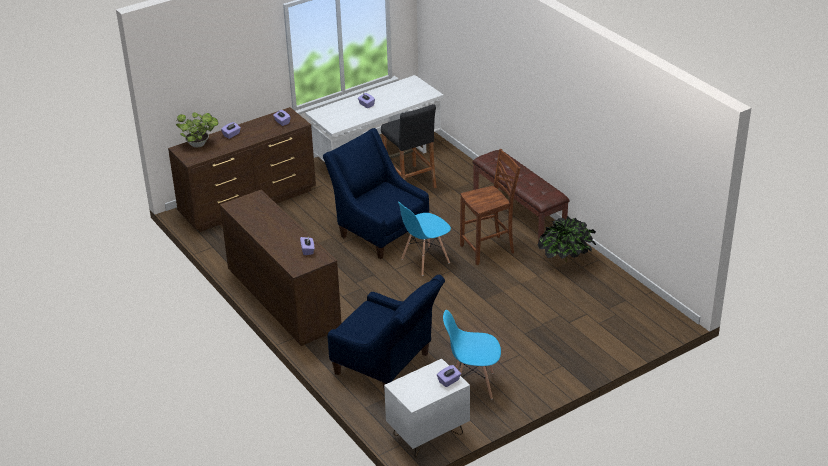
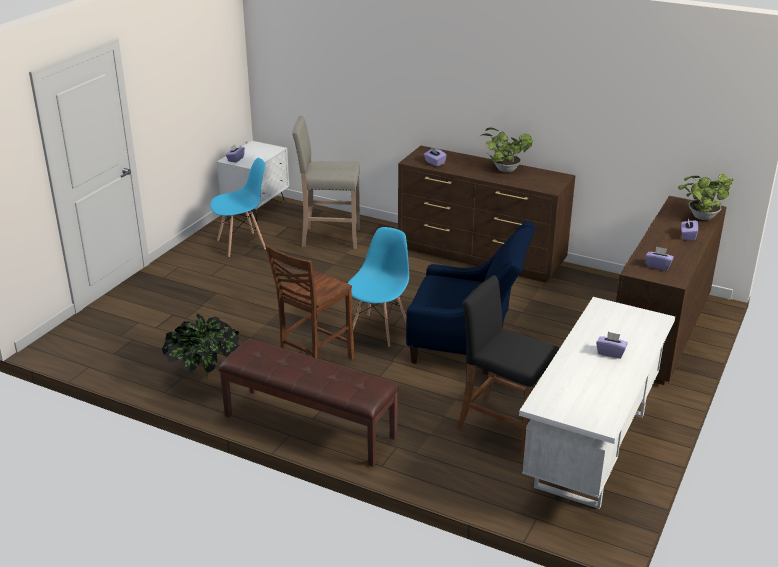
camera: 150 degrees right, 5 degrees down
blue armchair [328,275,445,393] -> beige stool [292,116,360,249]
none -> potted plant [479,127,533,172]

